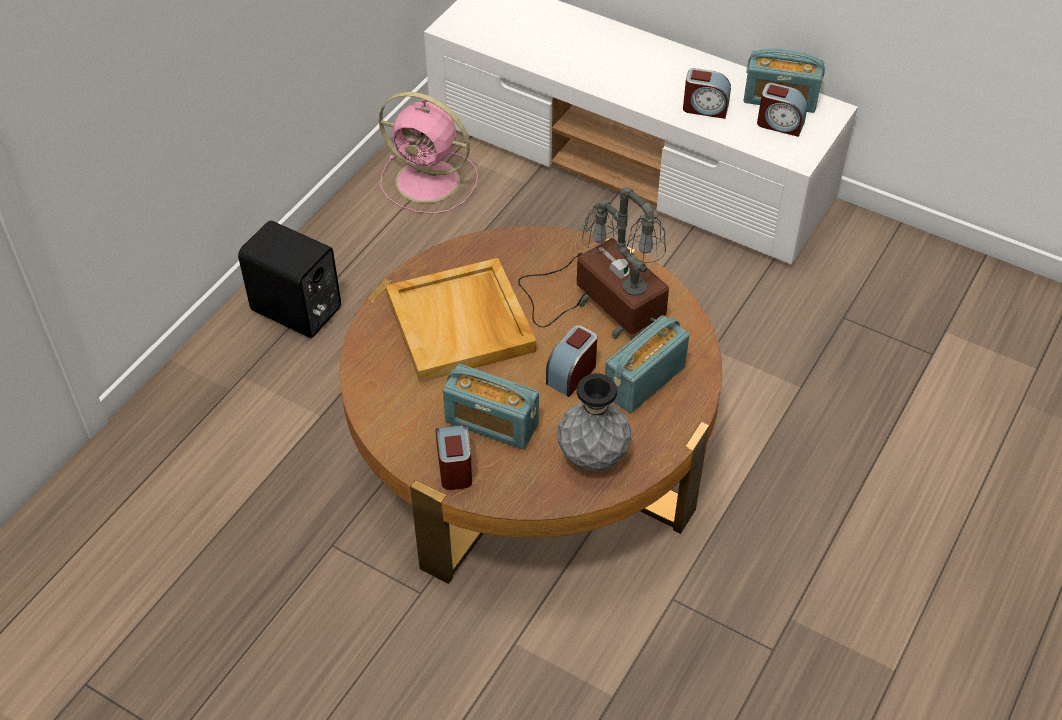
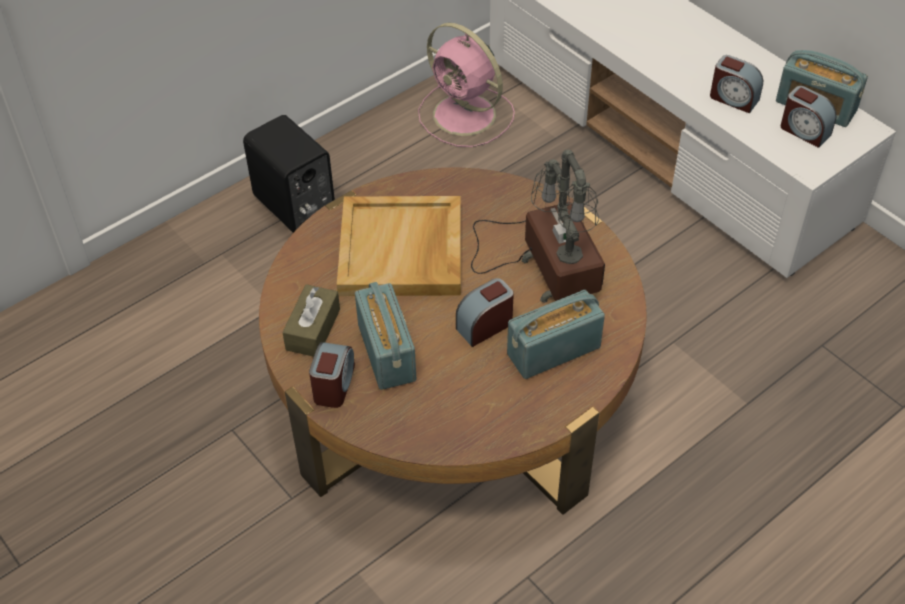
camera: 20 degrees right, 0 degrees up
radio [443,364,539,449] -> radio turned 150 degrees counterclockwise [355,282,416,390]
grey vase [557,373,631,471] -> none
none -> brown tissue box [282,284,340,357]

